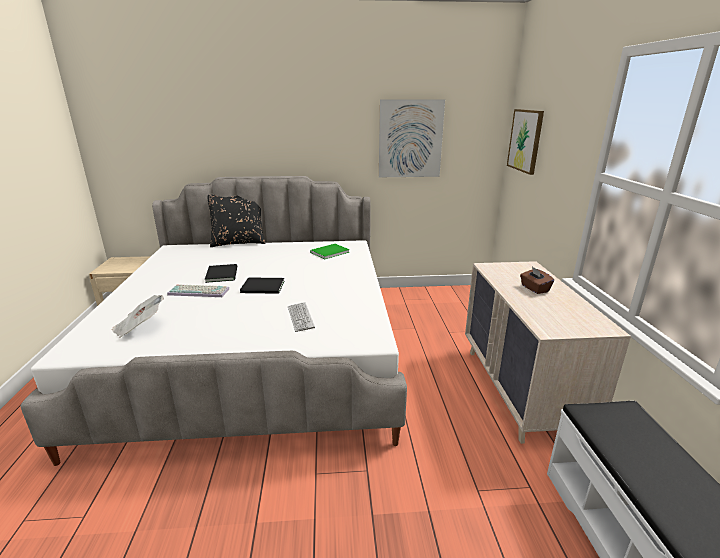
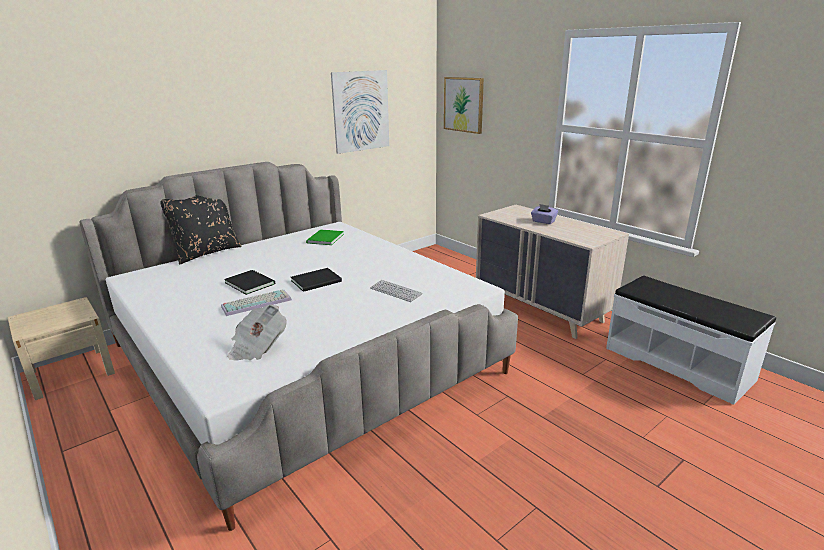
camera: 35 degrees left, 0 degrees up
brown tissue box [520,266,554,294] -> purple tissue box [531,204,558,224]

